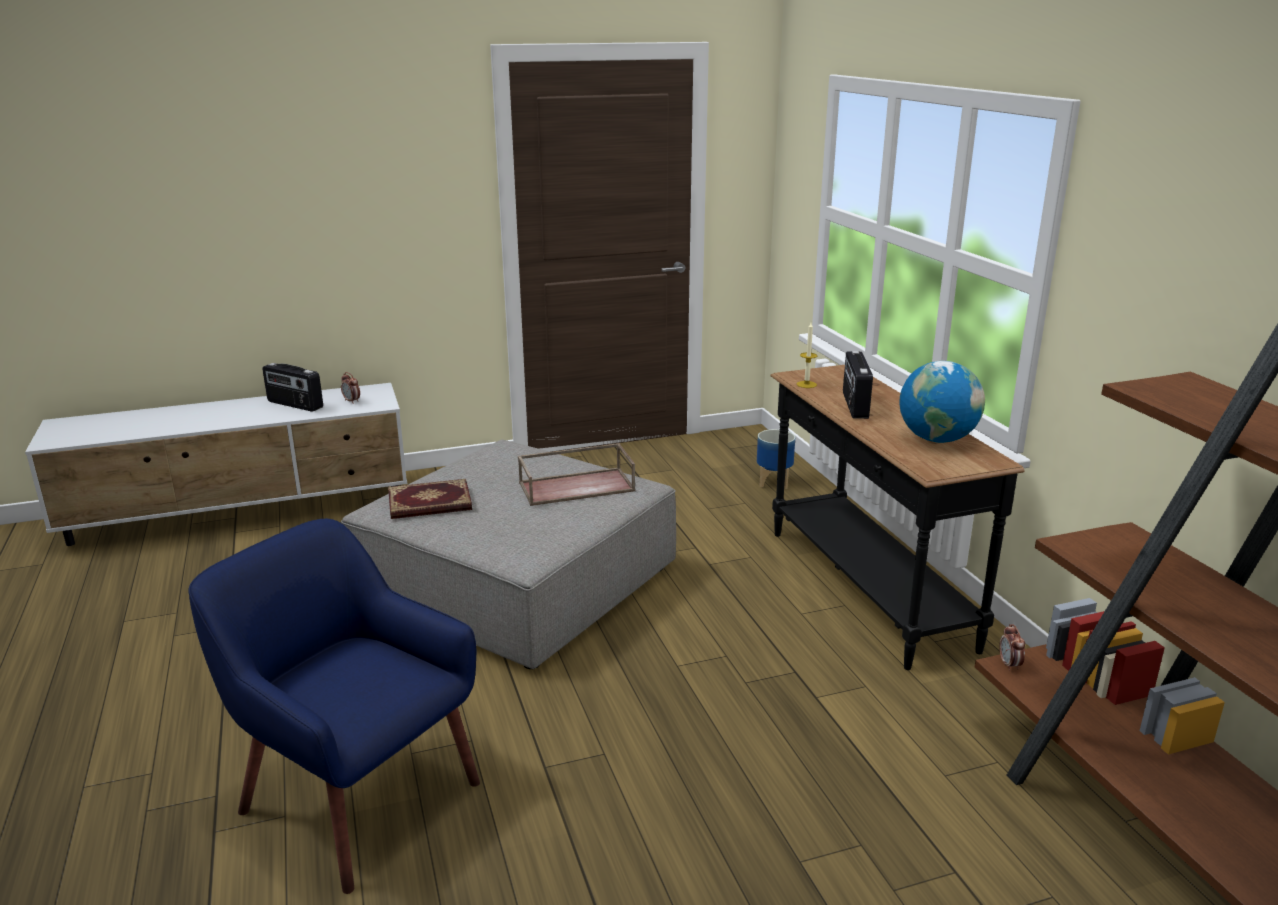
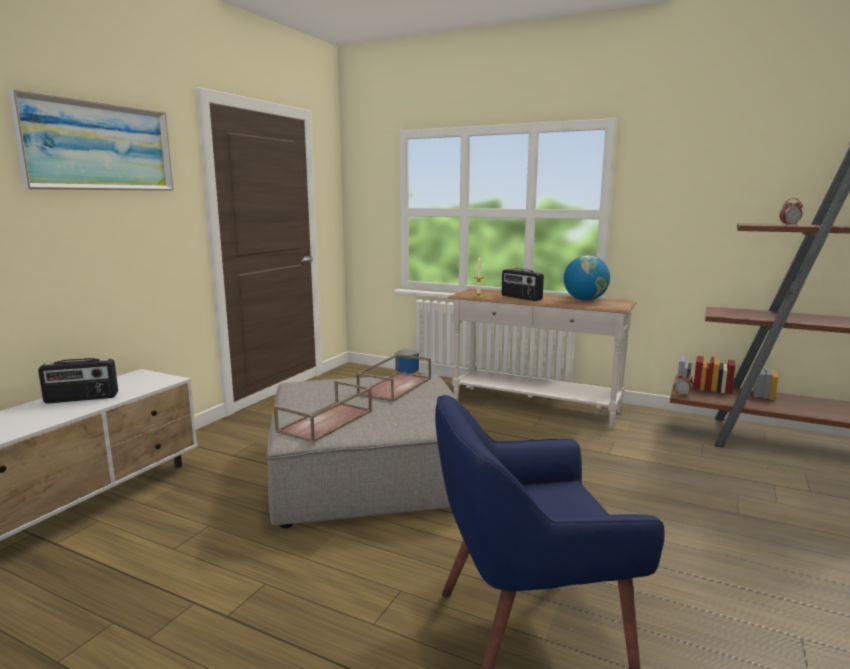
camera: 45 degrees left, 10 degrees down
alarm clock [341,372,360,404] -> alarm clock moved to [780,198,803,226]
book [388,479,472,519] -> brown tray [274,381,372,443]
black console table [770,365,1025,670] -> white console table [448,288,637,429]
none -> picture [8,89,174,191]

